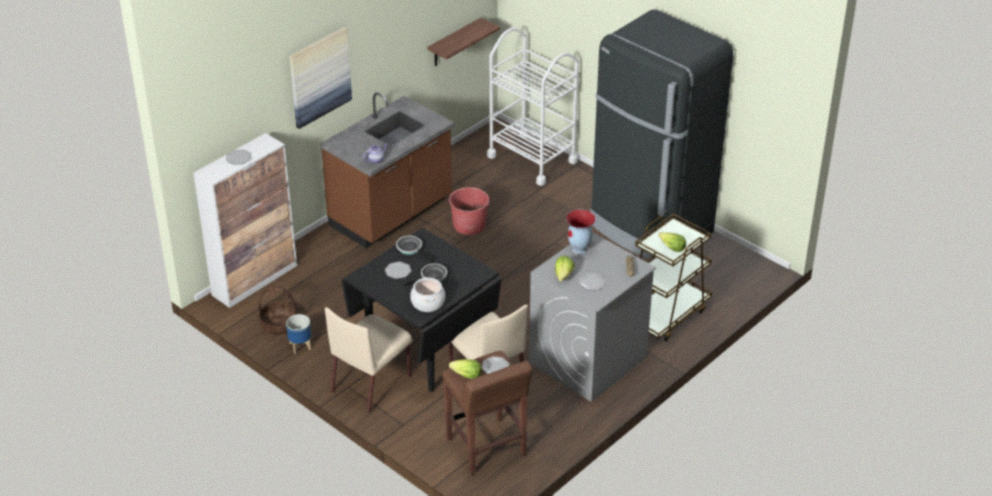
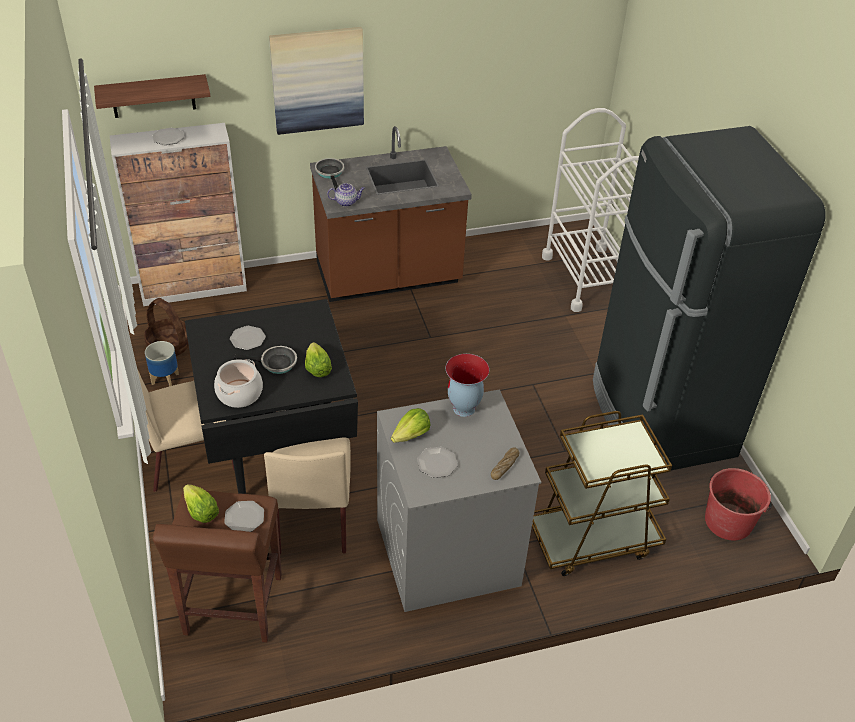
camera: 30 degrees right, 5 degrees up
frying pan [396,236,433,262] -> frying pan moved to [315,158,344,189]
shelf [427,18,500,66] -> shelf moved to [94,74,210,118]
red bucket [448,187,491,235] -> red bucket moved to [705,468,772,540]
lettuce [658,232,686,252] -> lettuce moved to [305,342,332,377]

